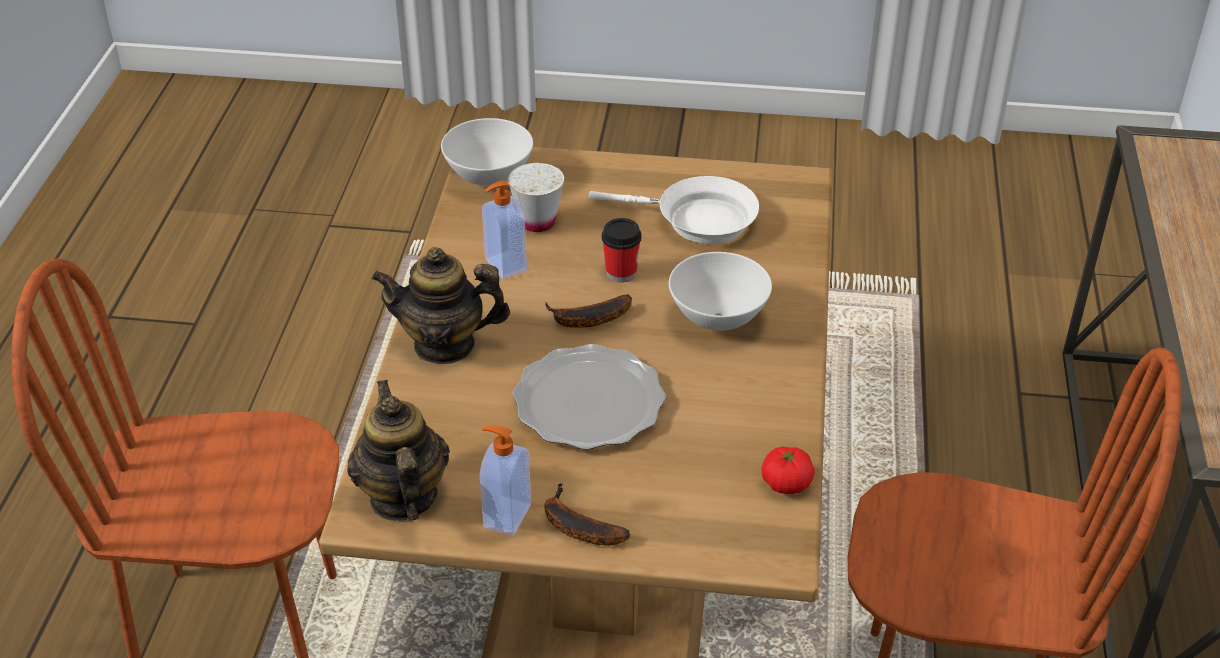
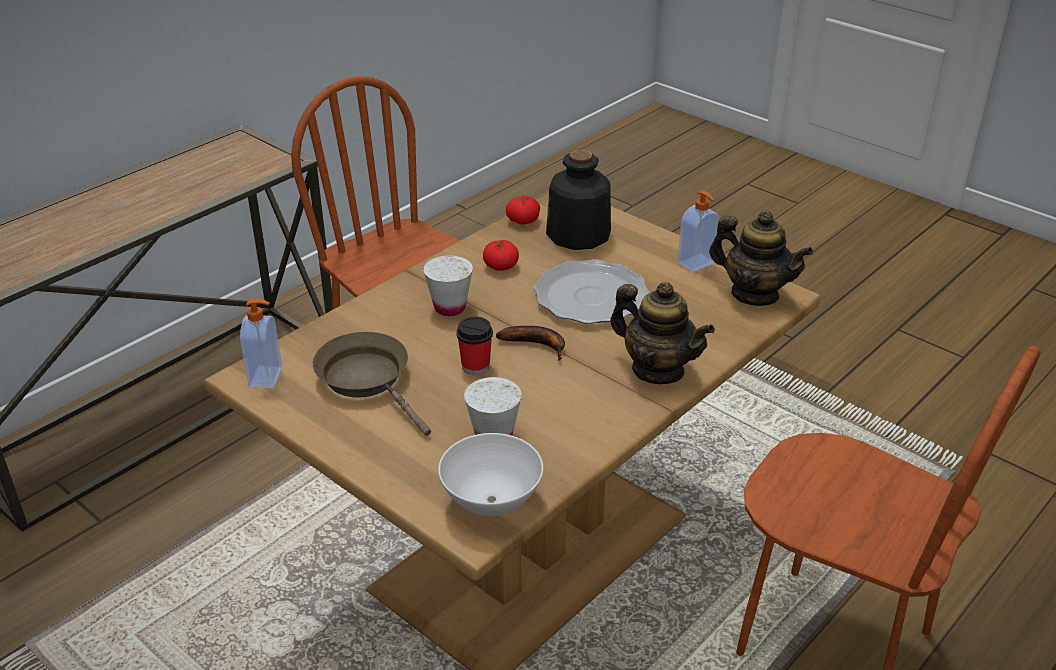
camera: 145 degrees left, 5 degrees down
teapot [347,380,450,521] -> teapot turned 75 degrees counterclockwise [709,211,813,306]
soap dispenser [482,181,527,279] -> soap dispenser moved to [240,298,282,389]
banana [544,483,630,546] -> none
white frying pan [588,176,759,244] -> brown frying pan [313,332,431,436]
white bowl [669,252,772,331] -> white cup [423,255,473,316]
none -> tomato [483,240,519,271]
none -> bottle [546,150,611,250]

